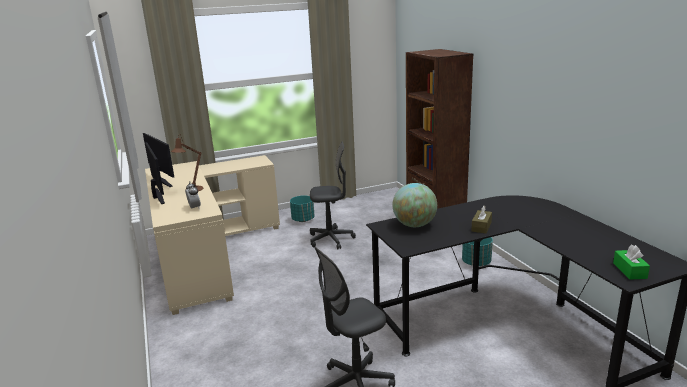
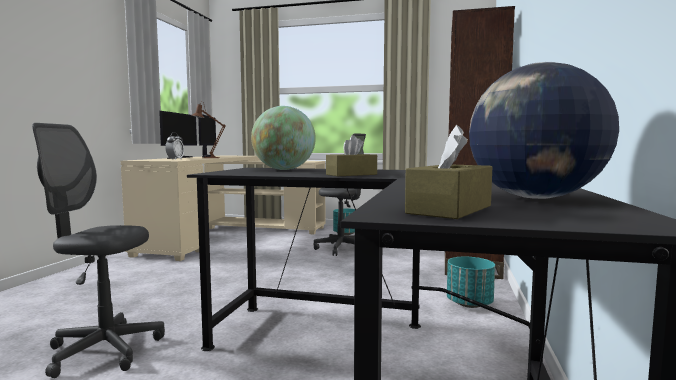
camera: 35 degrees right, 15 degrees down
green tissue box [613,245,650,280] -> brown tissue box [405,125,492,219]
none -> globe [469,62,619,199]

